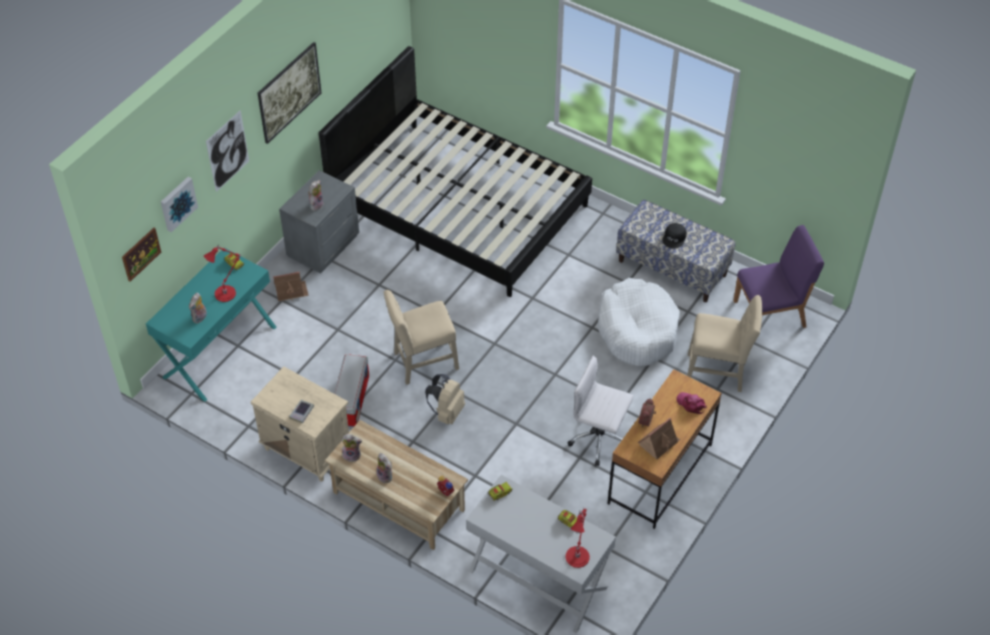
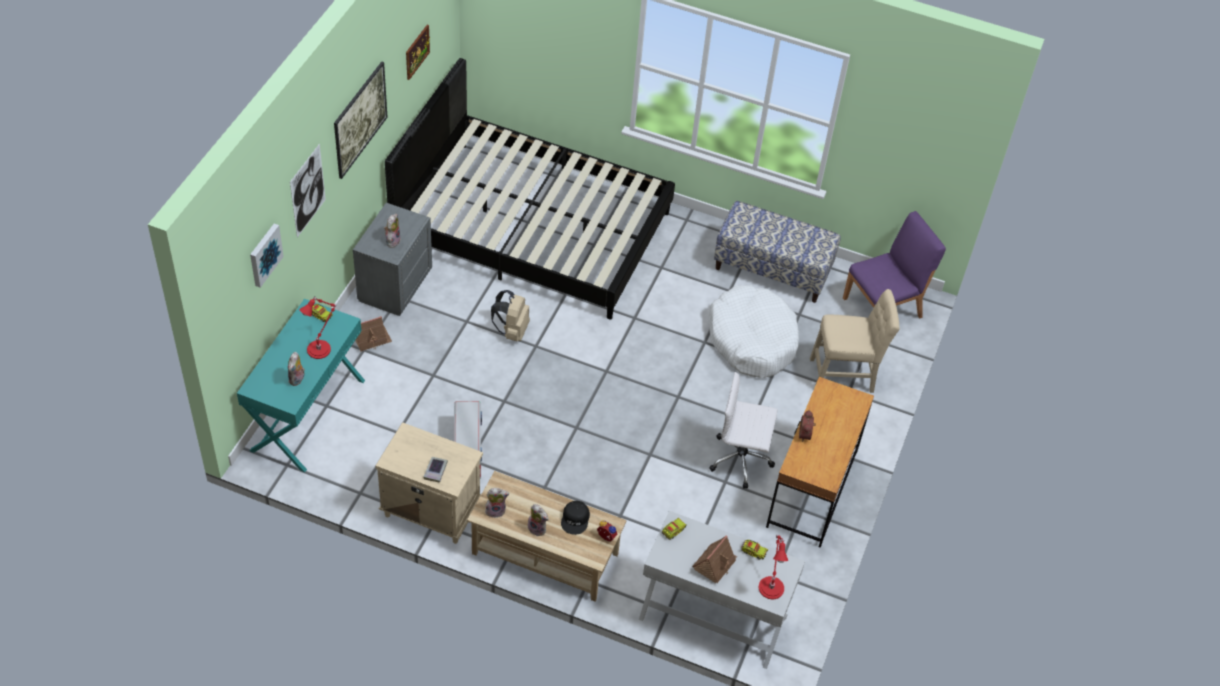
camera: 15 degrees left, 0 degrees up
picture [122,228,161,282] -> picture moved to [406,25,430,80]
beige chair [384,290,459,385] -> none
beige backpack [425,374,465,424] -> beige backpack moved to [491,290,530,341]
toy house [638,418,680,459] -> toy house moved to [692,535,737,583]
black cap [662,223,687,249] -> black cap moved to [561,501,590,535]
pink cap [677,392,707,414] -> none

